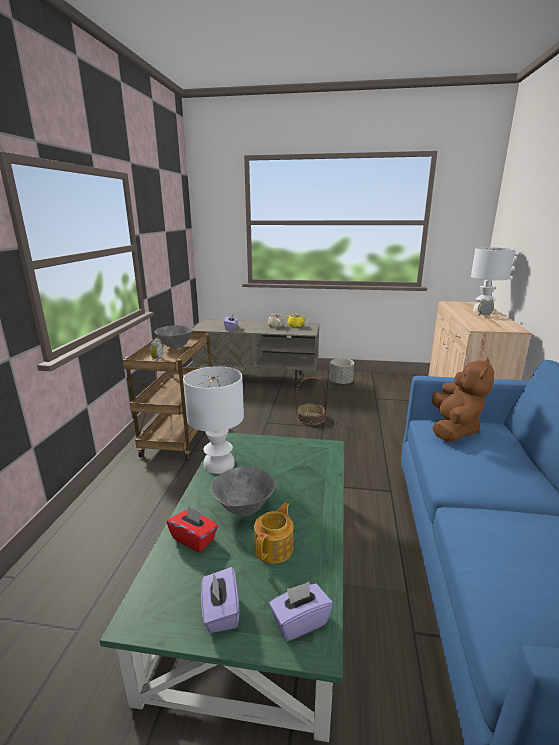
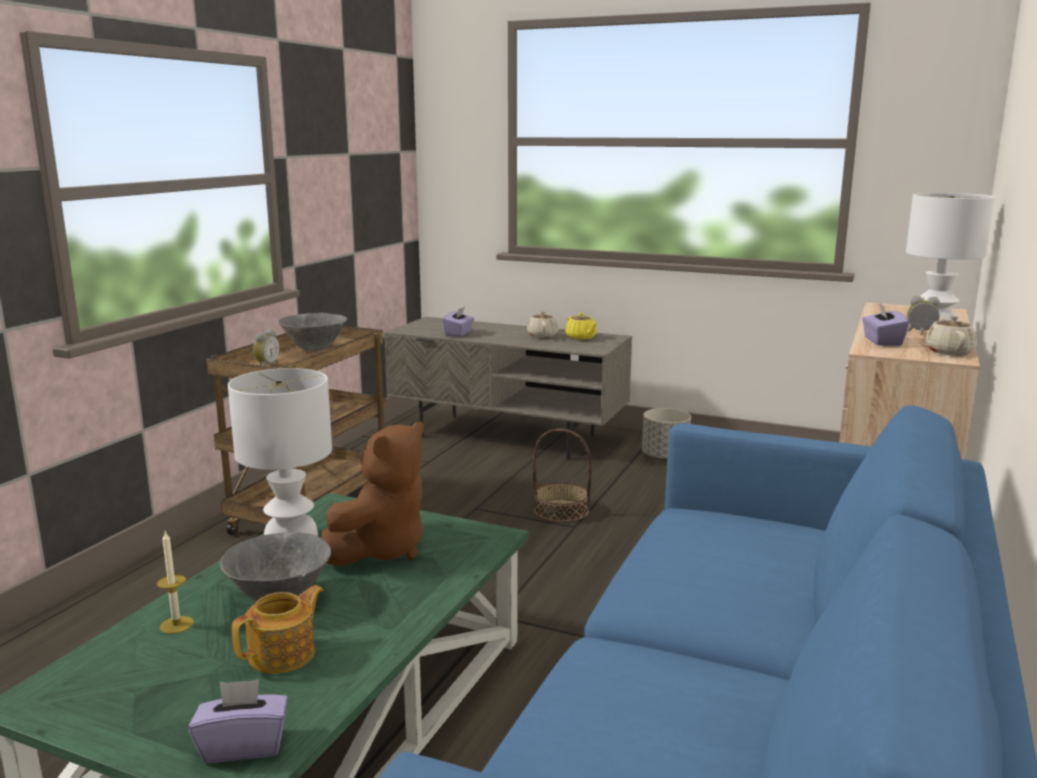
camera: 15 degrees right, 5 degrees down
red tissue box [167,505,218,553] -> candle [157,531,194,634]
purple tissue box [201,567,239,633] -> purple tissue box moved to [862,303,909,346]
brown plush toy [432,358,494,442] -> brown plush toy moved to [321,421,424,566]
none -> beige teapot [925,316,977,356]

